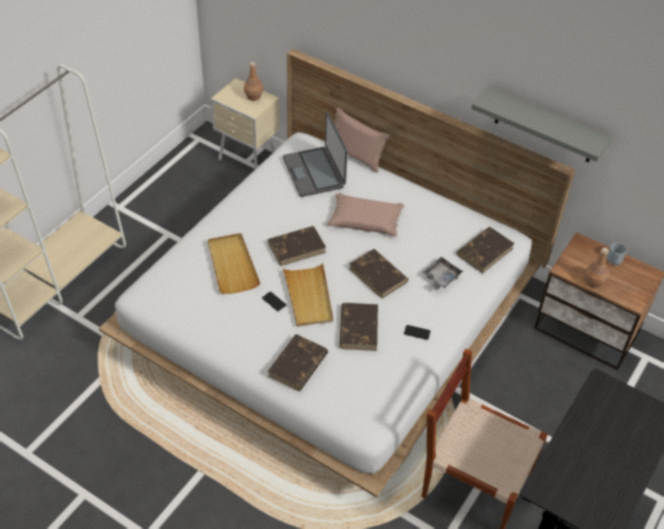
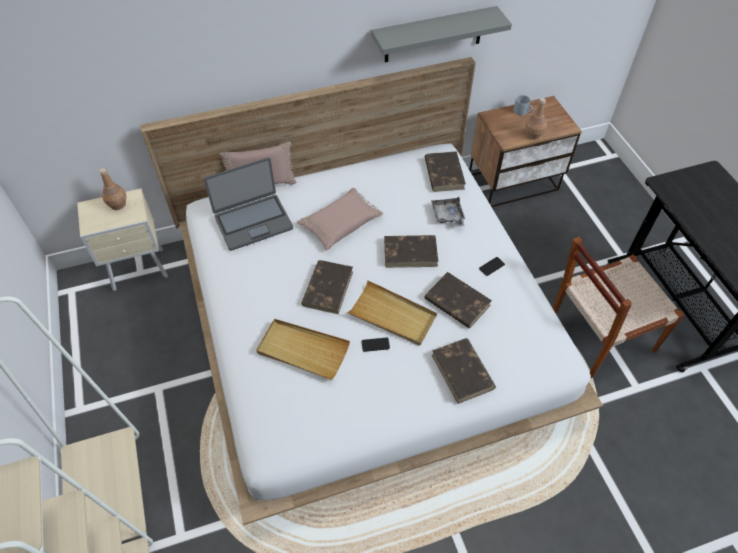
camera: 50 degrees left, 5 degrees up
laptop [283,112,348,197] -> laptop turned 45 degrees counterclockwise [204,157,293,251]

